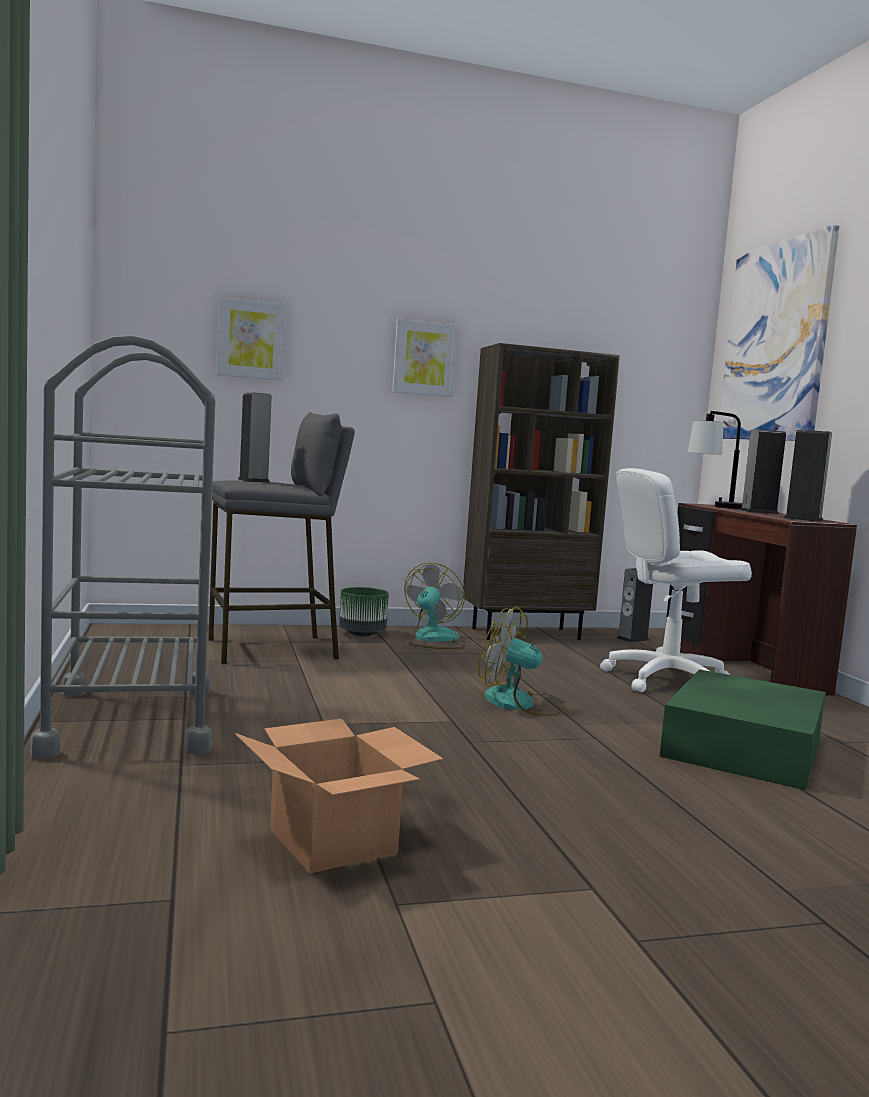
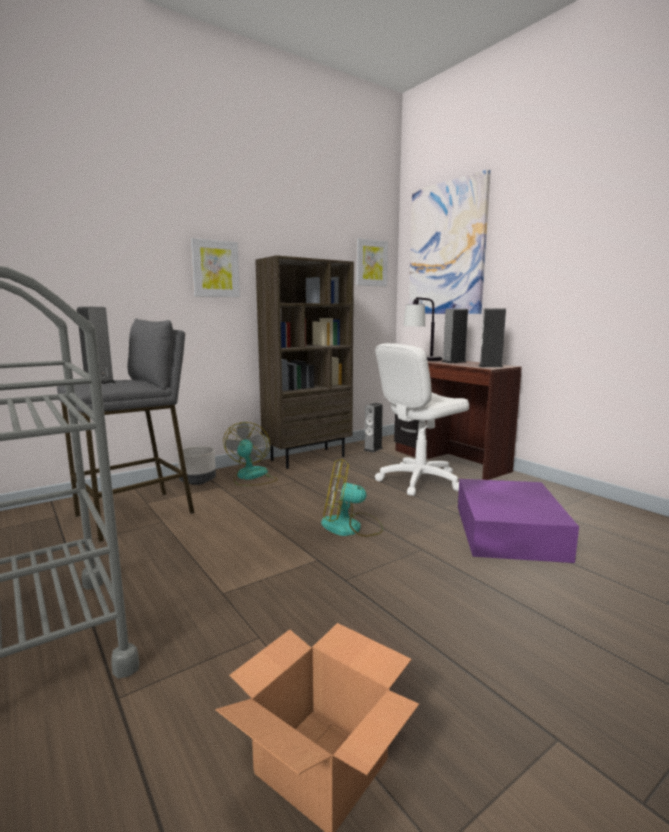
camera: 20 degrees left, 5 degrees up
picture [216,297,287,381] -> picture moved to [356,238,388,287]
green planter [339,587,389,637] -> grey planter [177,446,216,485]
green storage box [660,669,826,790] -> purple storage box [458,479,579,563]

